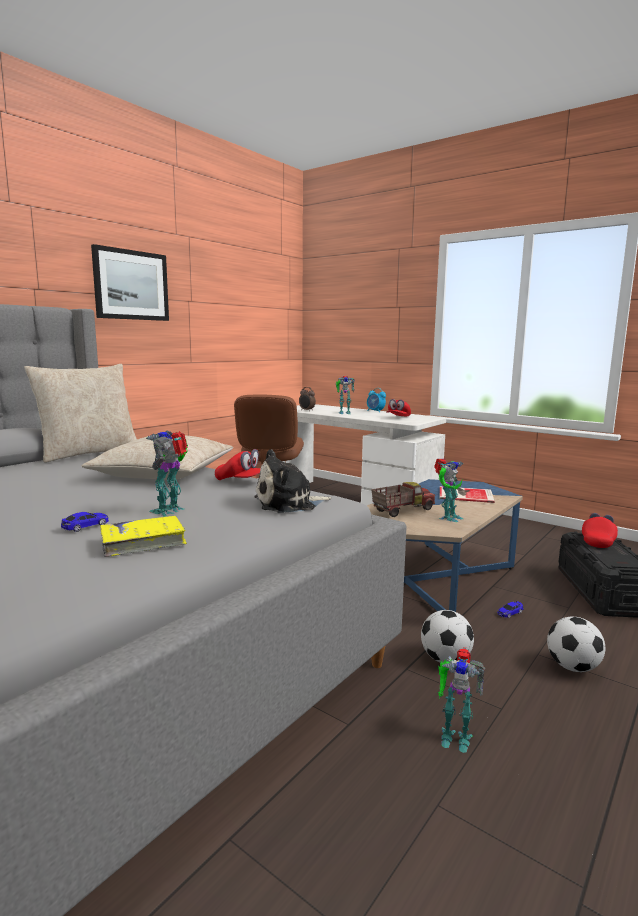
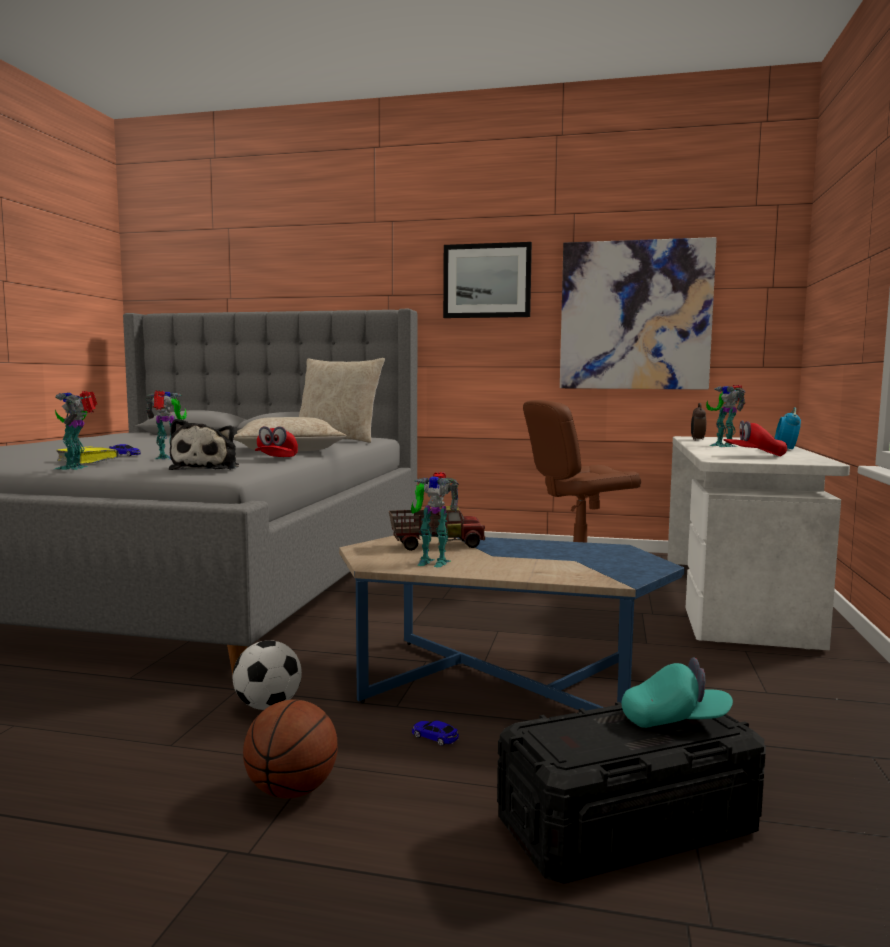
camera: 65 degrees right, 5 degrees down
plush toy [254,449,332,513] -> plush toy turned 135 degrees counterclockwise [169,419,239,470]
toy truck [371,482,435,517] -> toy truck turned 45 degrees counterclockwise [389,506,485,551]
toy robot [438,648,485,753] -> toy robot moved to [54,391,97,470]
book [440,486,495,503] -> none
football [547,617,605,672] -> basketball [243,700,338,798]
red cap [582,513,618,548] -> turquoise cap [622,657,733,728]
none -> picture [560,237,717,390]

